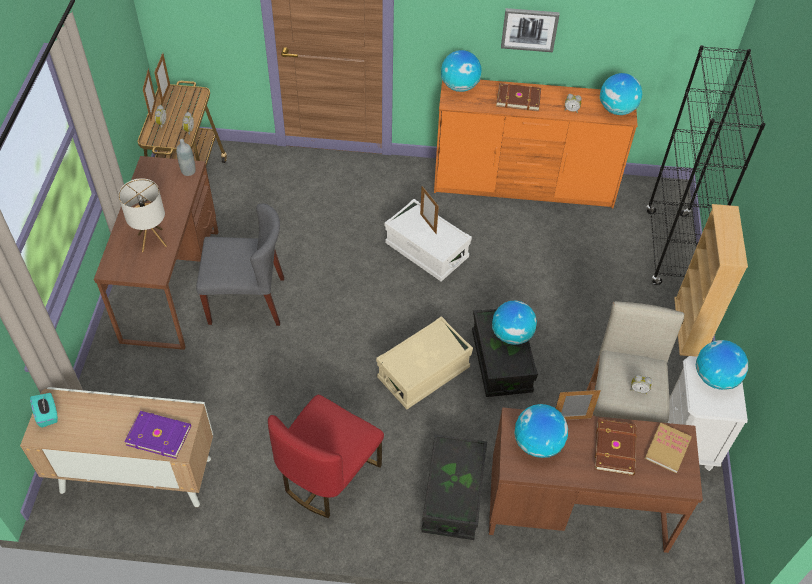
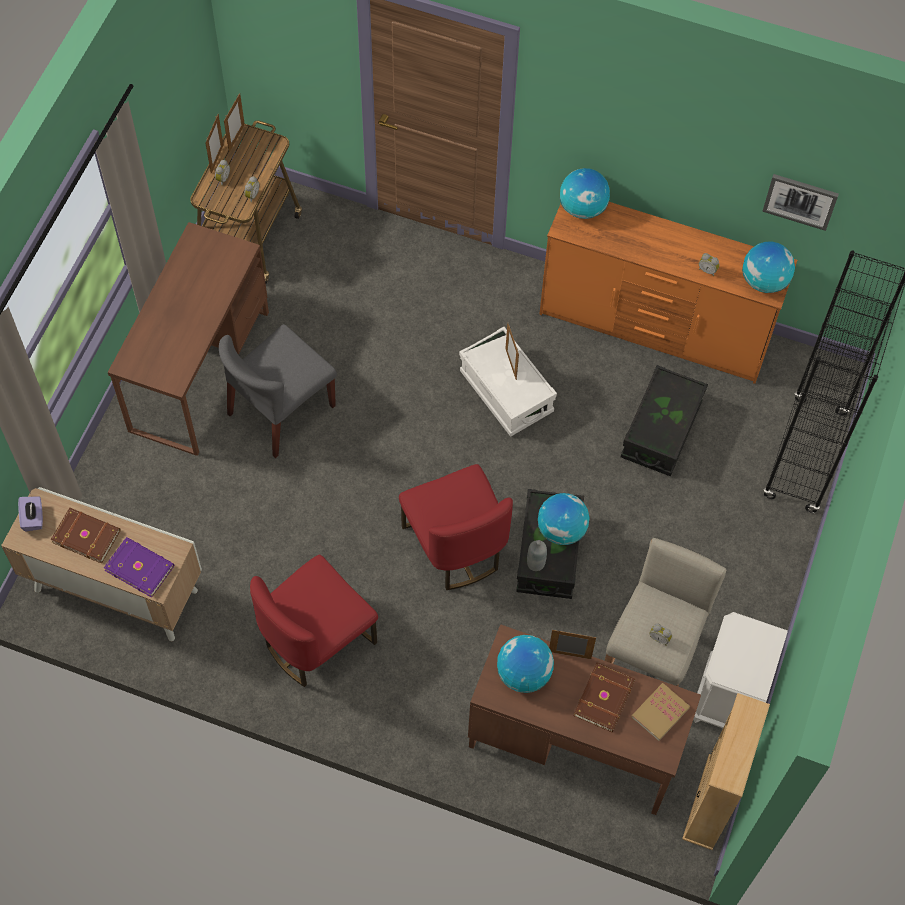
camera: 15 degrees right, 10 degrees up
turquoise tissue box [30,393,58,428] -> purple tissue box [18,496,43,531]
table lamp [118,178,167,252] -> none
grey bottle [176,139,196,176] -> grey bottle moved to [527,540,547,571]
grey chair [196,204,284,326] -> grey chair turned 120 degrees clockwise [219,324,337,458]
beige storage box [376,316,473,409] -> red chair [399,464,513,590]
black storage box [421,434,487,540] -> black storage box moved to [621,365,708,476]
brown book [496,83,541,111] -> brown book moved to [50,508,121,564]
picture [501,8,560,52] -> picture moved to [762,174,839,231]
beige bookcase [674,204,748,357] -> beige bookcase moved to [682,693,770,850]
globe [696,340,748,390] -> none

